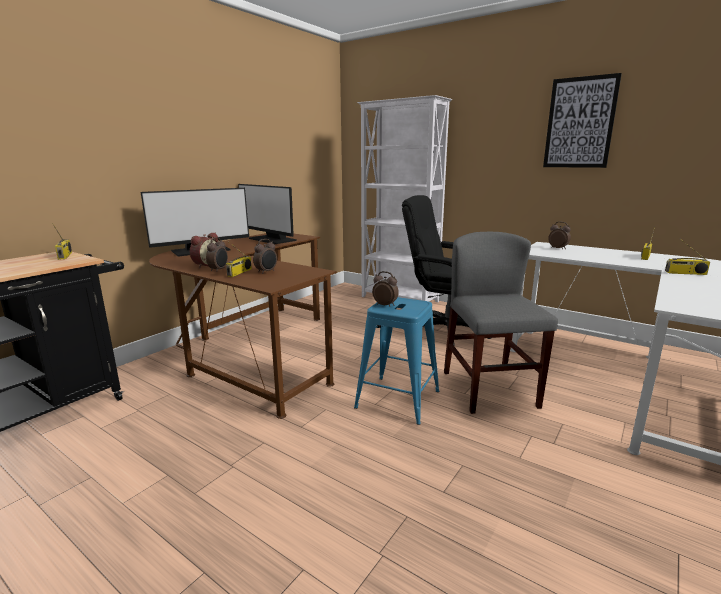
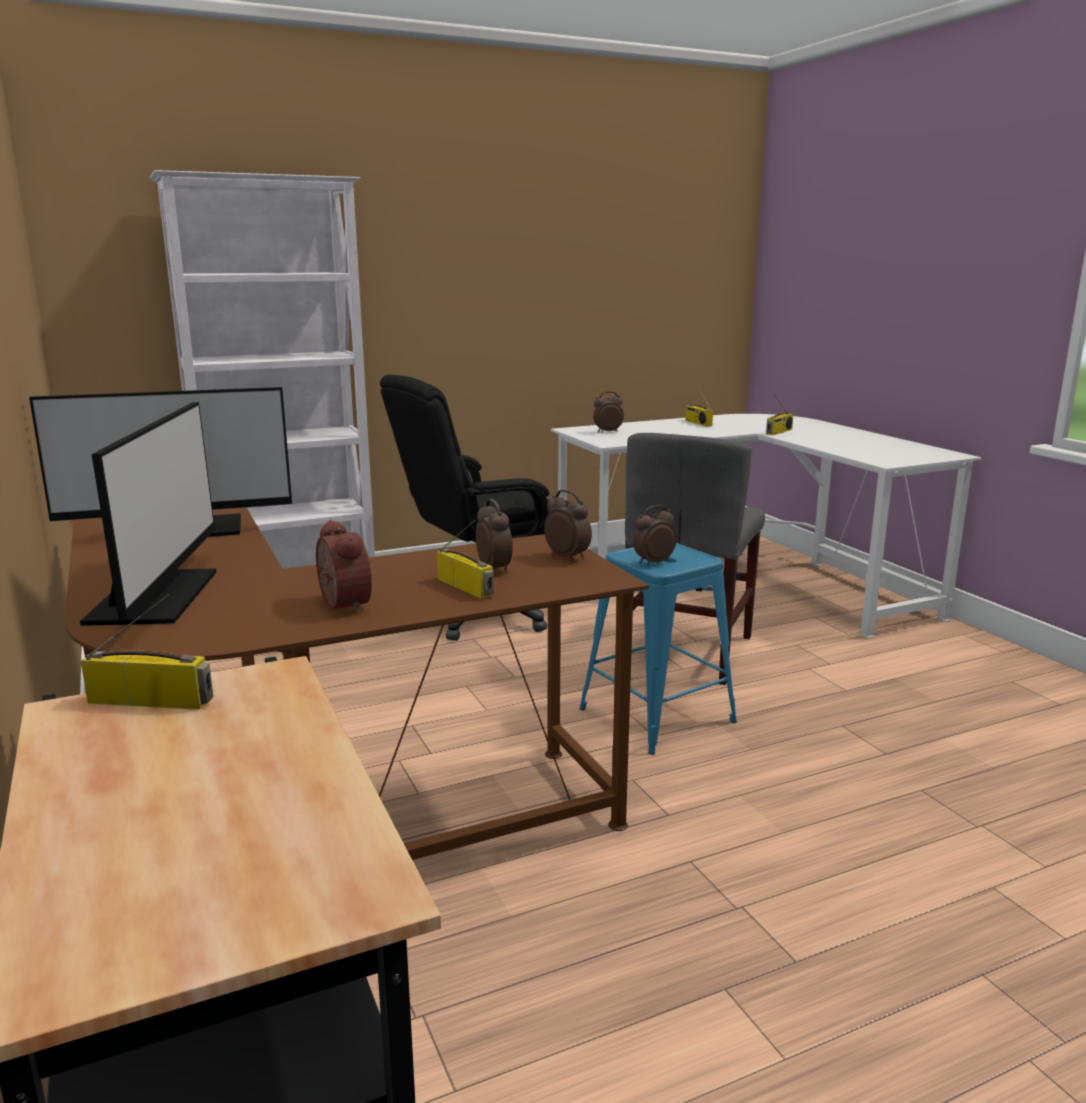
camera: 60 degrees left, 0 degrees up
alarm clock [206,237,228,272] -> alarm clock moved to [544,489,592,561]
grey chair [444,232,558,414] -> grey chair turned 90 degrees counterclockwise [625,433,765,685]
picture [543,73,622,168] -> none

